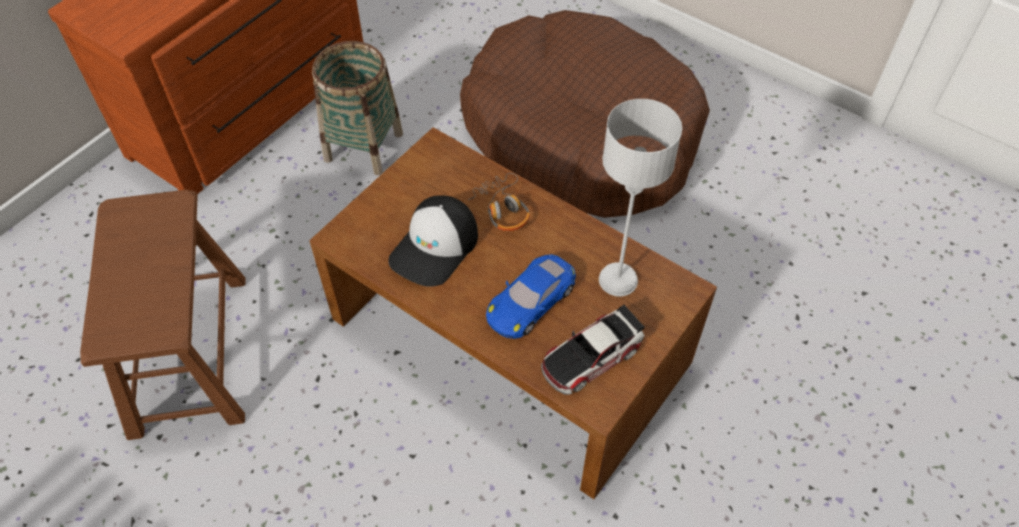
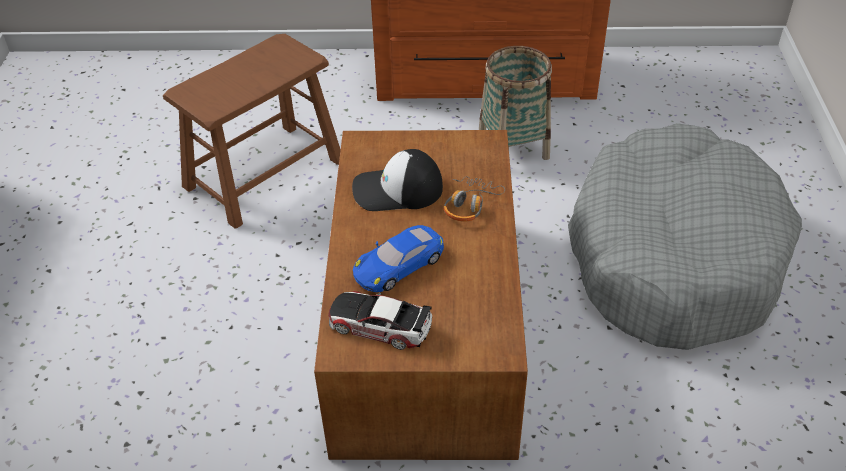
camera: 55 degrees right, 10 degrees down
brown dog bed [460,10,710,218] -> grey dog bed [568,123,802,350]
blue toy car [486,254,576,339] -> blue toy car turned 45 degrees counterclockwise [353,225,444,292]
grey table lamp [599,99,682,297] -> none

